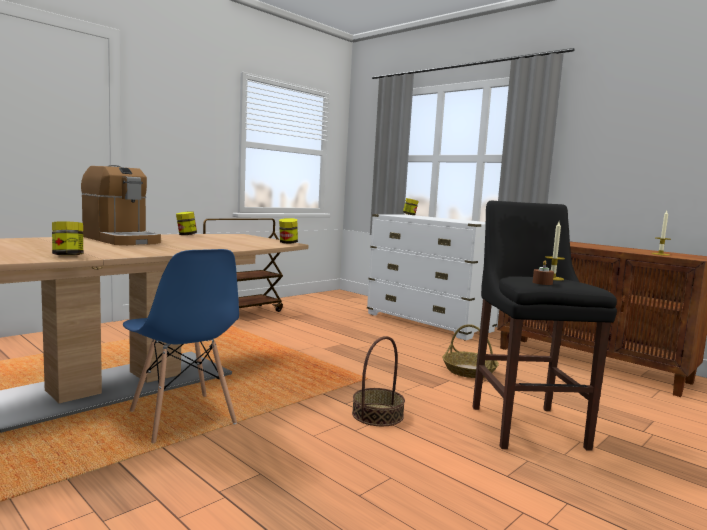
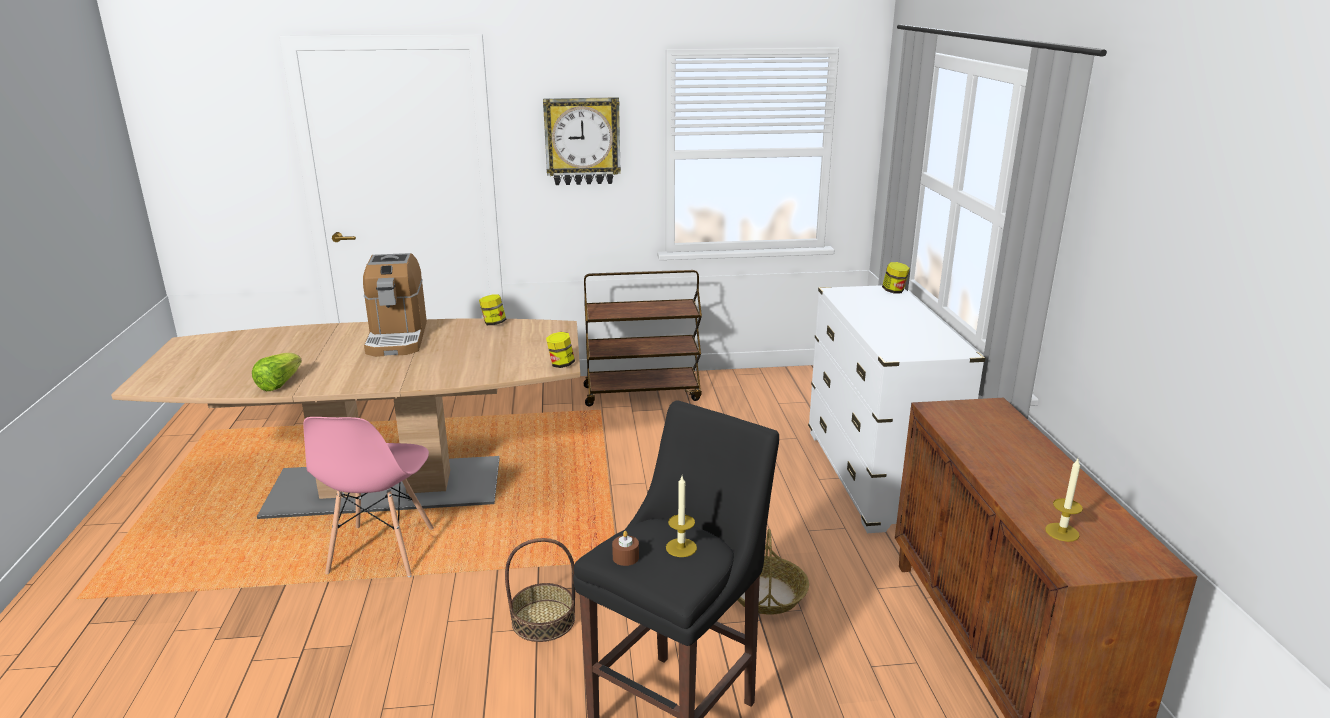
camera: 40 degrees right, 15 degrees up
jar [52,221,83,255] -> lettuce [252,353,302,391]
blue chair [123,249,239,443] -> pink chair [303,417,434,577]
none -> wall clock [543,97,621,185]

